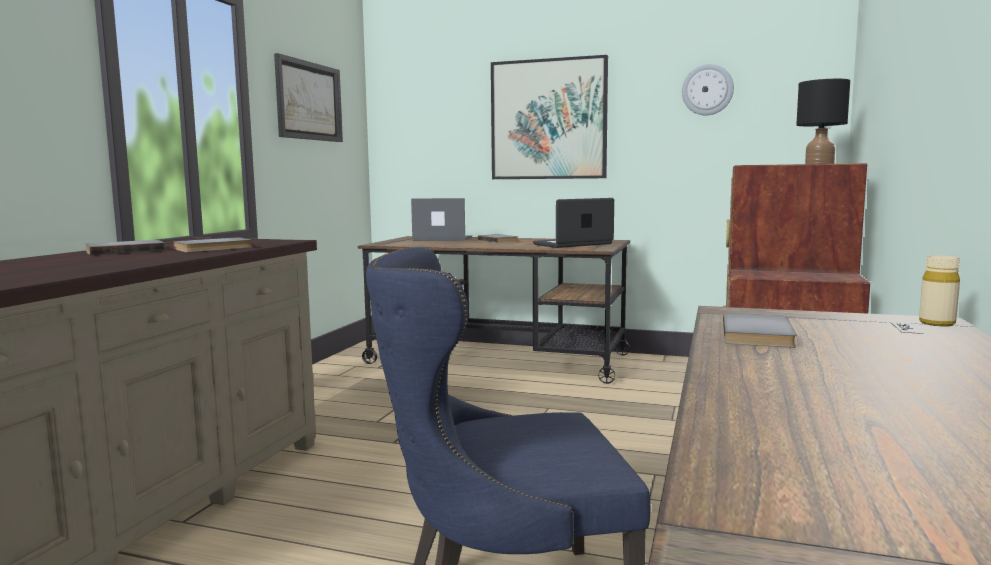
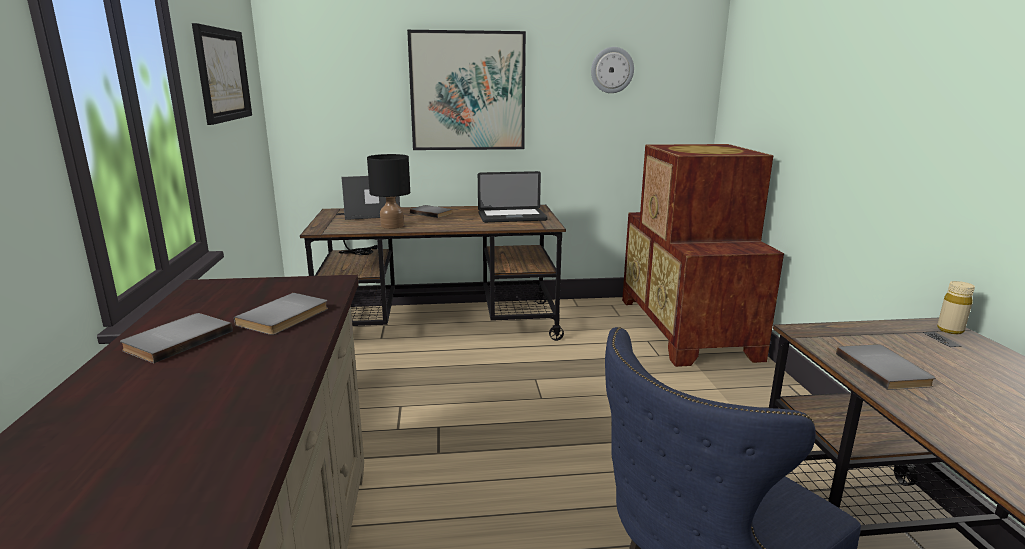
camera: 25 degrees left, 10 degrees up
laptop [533,198,614,248] -> laptop turned 135 degrees counterclockwise [478,171,548,223]
black table lamp [796,79,850,164] -> black table lamp moved to [367,154,410,229]

